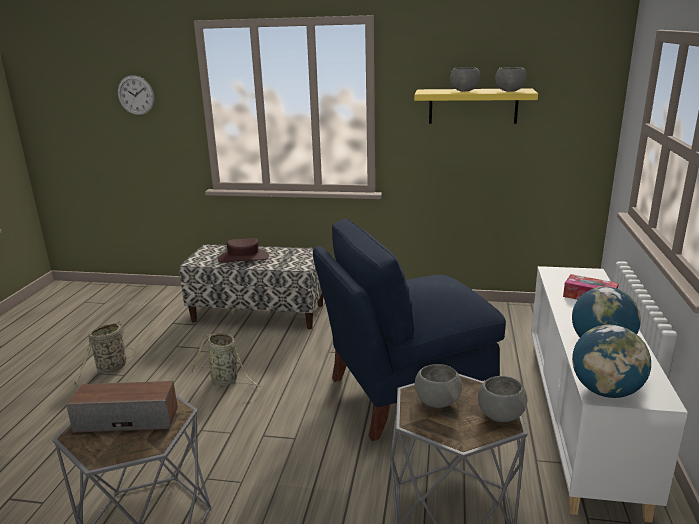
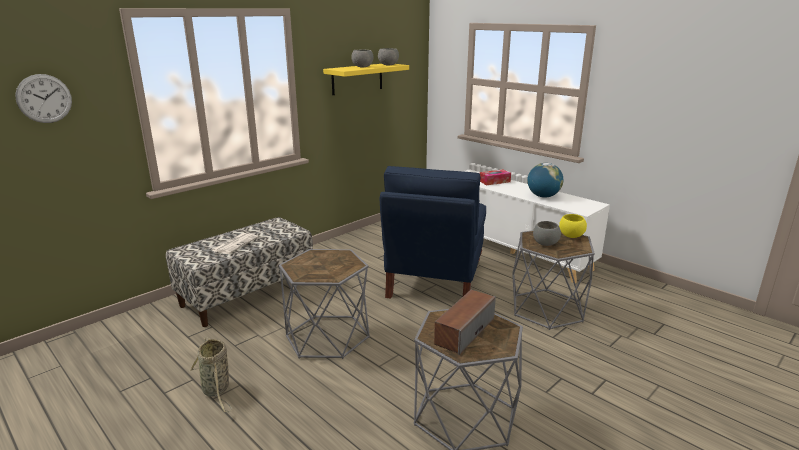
camera: 55 degrees left, 0 degrees up
basket [191,333,261,387] -> grey side table [279,249,370,359]
brown hat [218,238,269,263] -> newspaper [212,233,258,254]
grey bowl [478,376,527,422] -> yellow bowl [559,214,587,238]
globe [572,325,651,398] -> none

